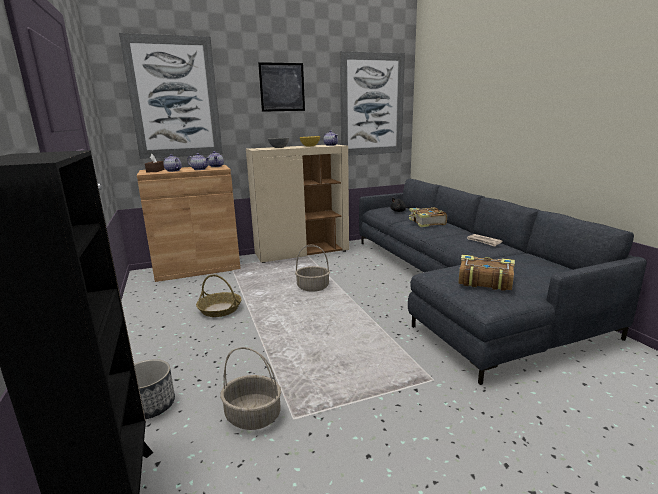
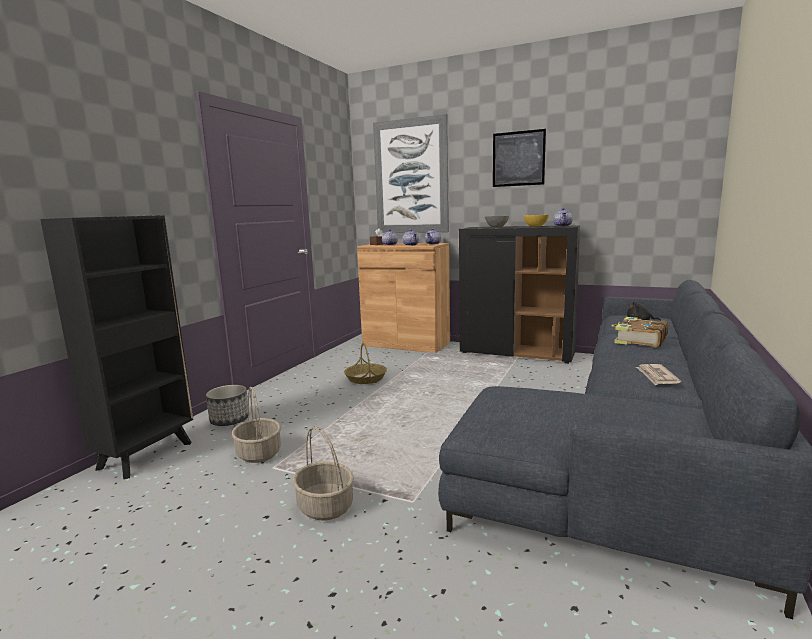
camera: 45 degrees right, 5 degrees down
beige cabinet [246,144,349,263] -> black cabinet [459,225,580,364]
basket [295,245,330,291] -> basket moved to [293,425,354,521]
picture [340,51,405,156] -> none
book [458,255,515,291] -> none

